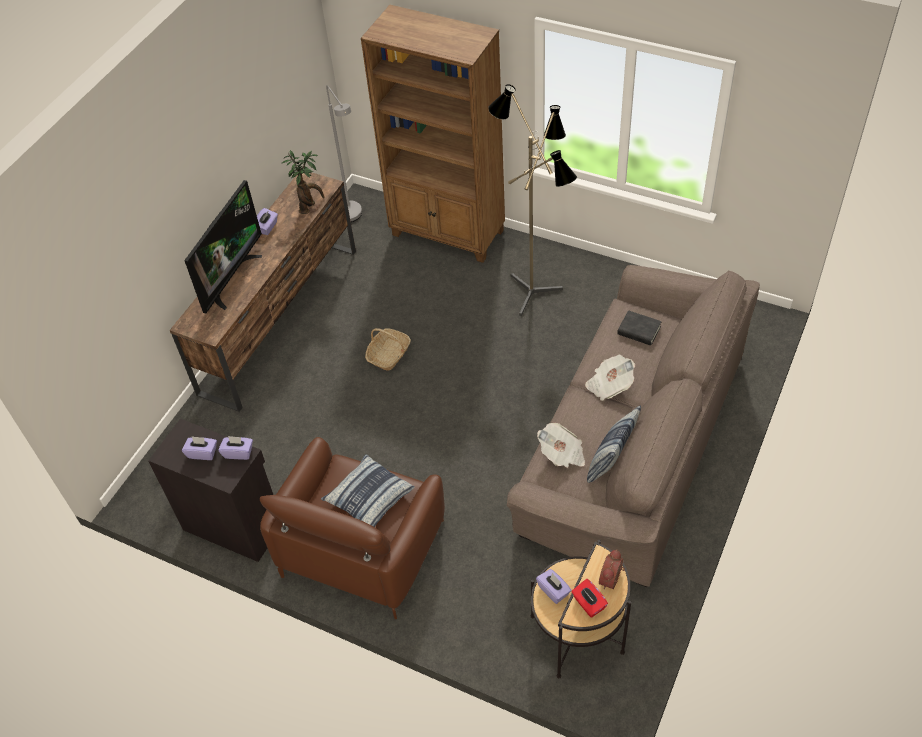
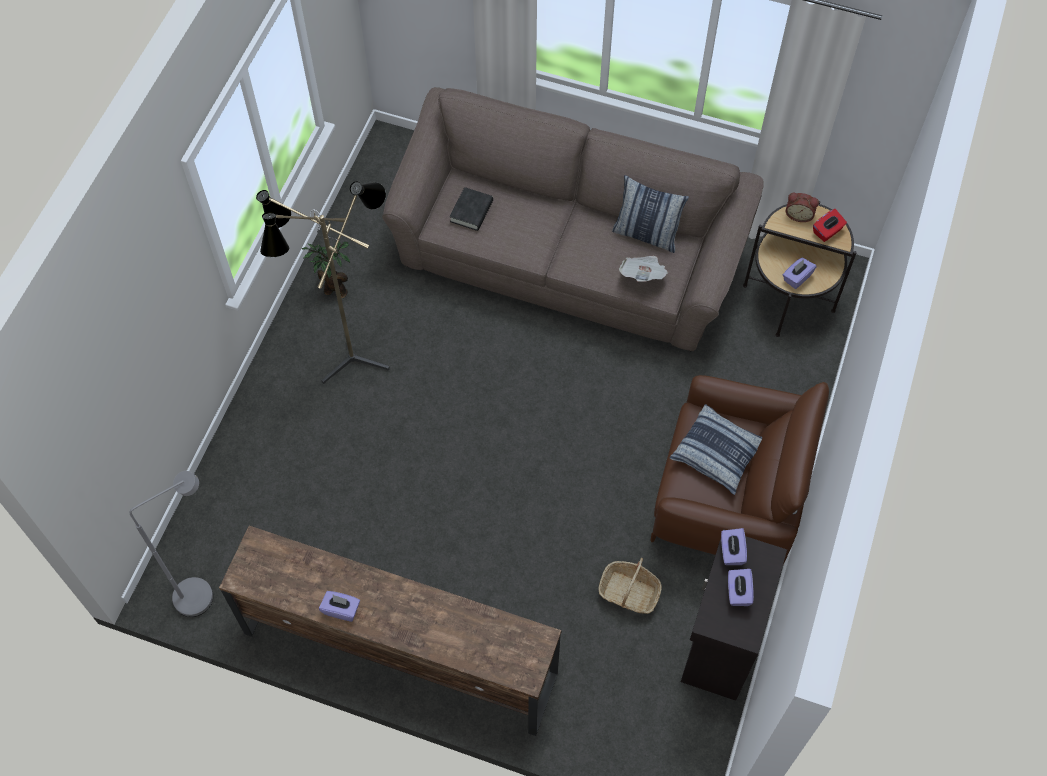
camera: 100 degrees left, 10 degrees up
television [184,180,262,313] -> none
potted plant [282,150,324,214] -> potted plant moved to [302,241,350,298]
brown bookcase [361,5,505,263] -> none
basket [365,328,411,371] -> basket moved to [599,558,662,614]
newspaper [585,355,635,401] -> none

